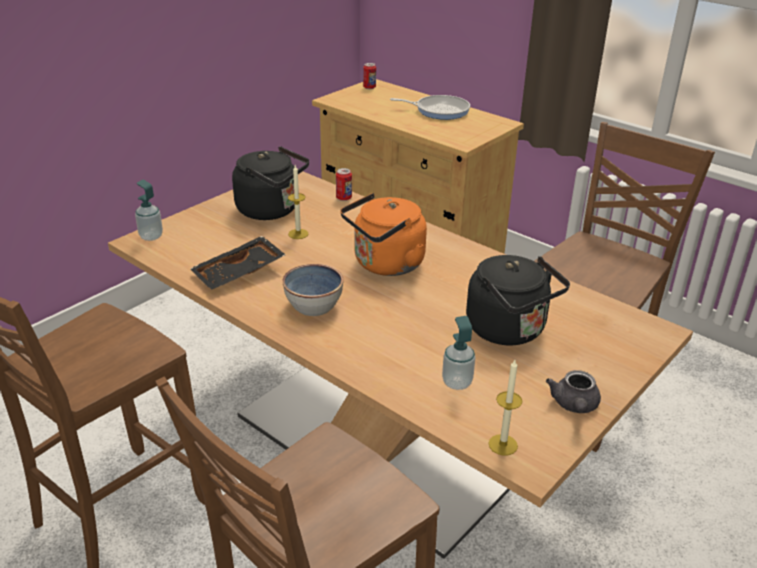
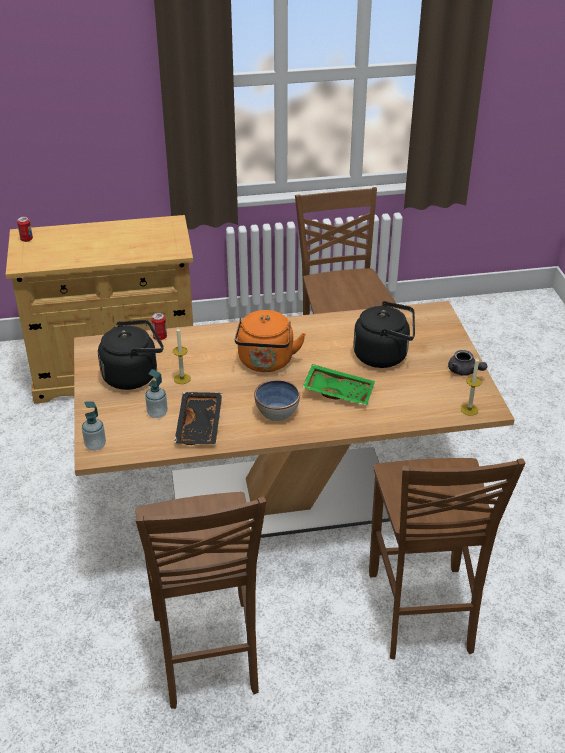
camera: 50 degrees left, 5 degrees up
frying pan [390,95,470,120] -> none
soap dispenser [442,316,476,390] -> soap dispenser moved to [145,369,168,418]
none -> green tray [303,364,375,406]

